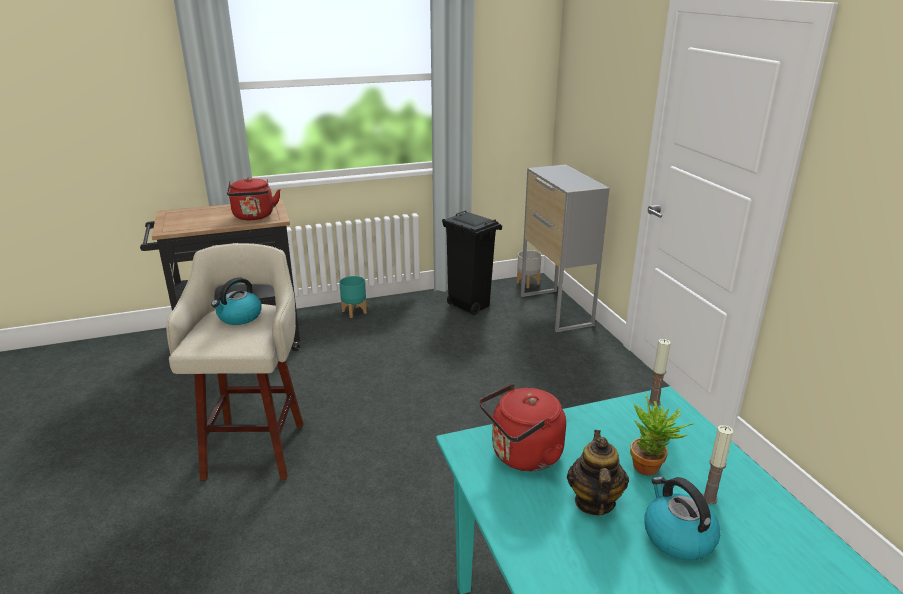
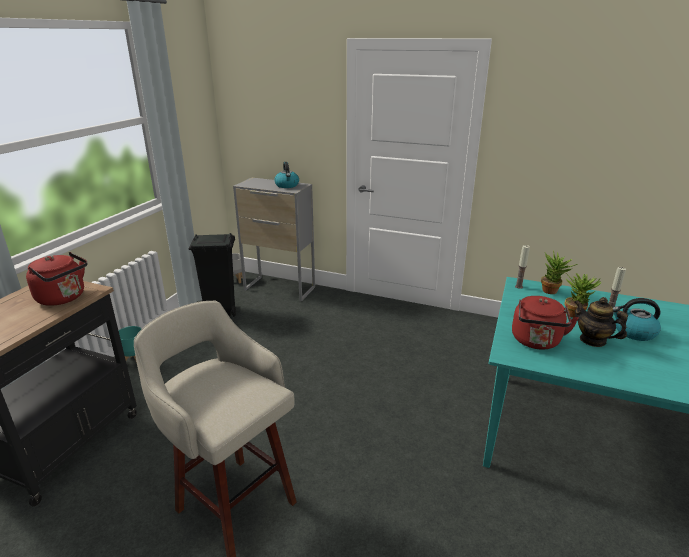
camera: 50 degrees left, 0 degrees up
kettle [211,277,262,325] -> kettle moved to [274,162,299,188]
none -> potted plant [541,250,578,294]

